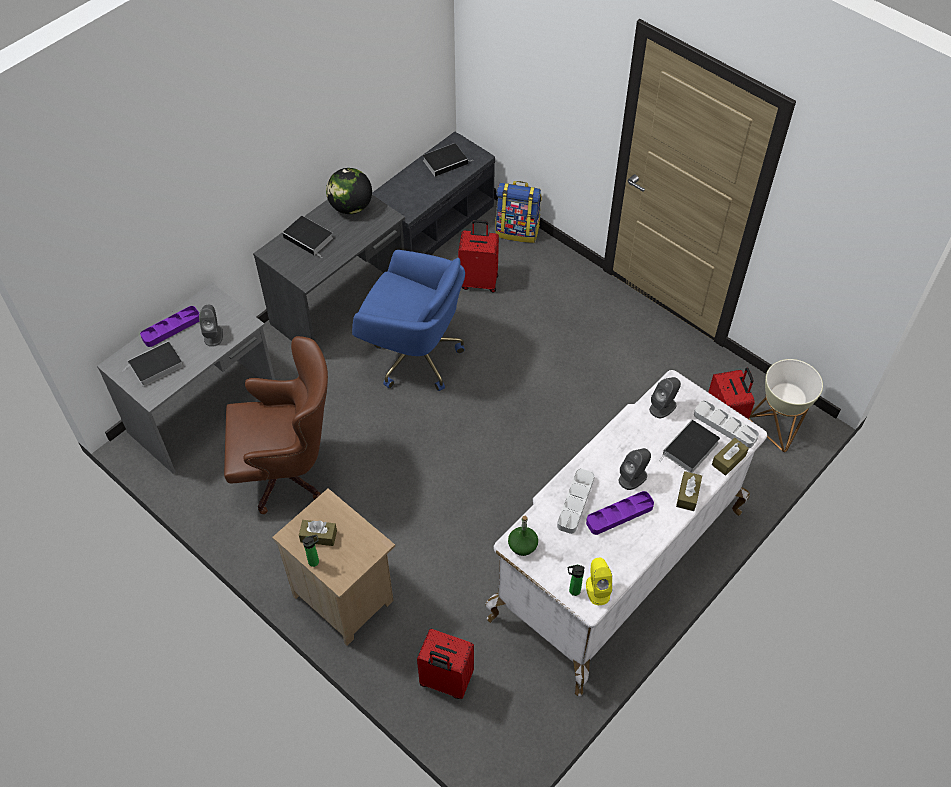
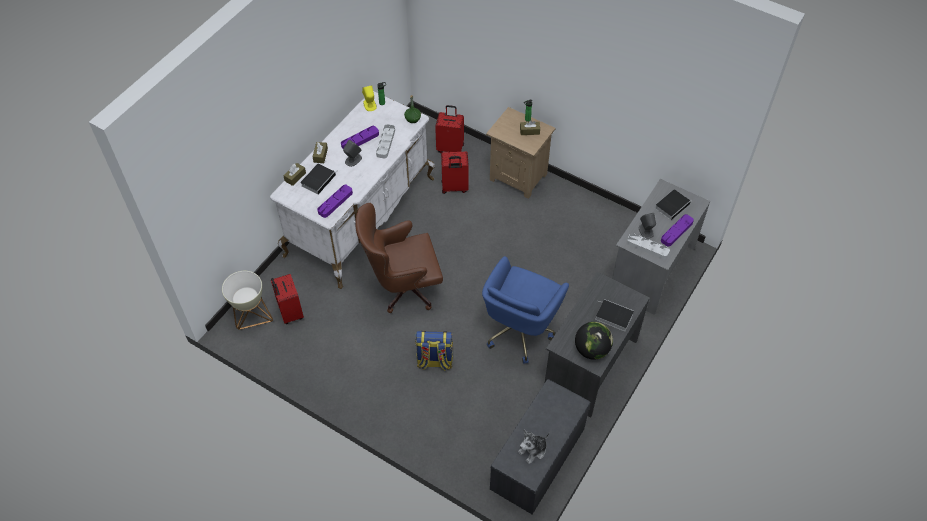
camera: 170 degrees right, 0 degrees up
brown office chair [224,336,328,514] -> brown office chair moved to [355,203,443,313]
blue office chair [352,250,465,391] -> blue office chair turned 75 degrees counterclockwise [482,256,569,364]
book [423,143,470,177] -> plush toy [518,430,549,464]
red suitcase [458,220,499,293] -> red suitcase moved to [441,152,469,194]
backpack [495,181,542,243] -> backpack moved to [415,331,453,371]
grey speaker [649,377,681,418] -> purple tray [317,185,353,218]
grey tray [694,400,759,448] -> grey tray moved to [627,233,670,259]

